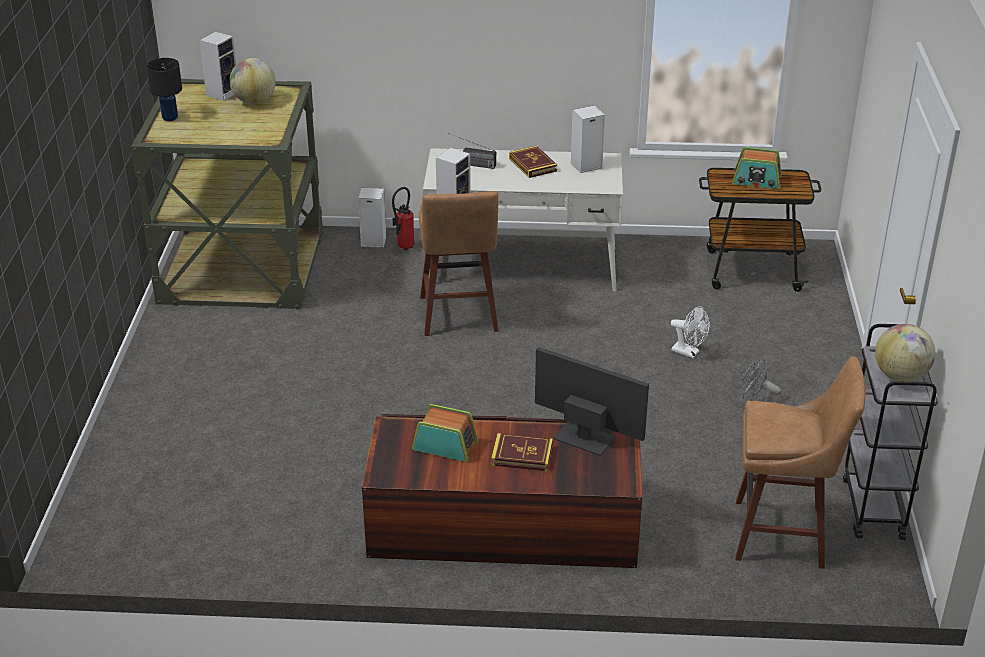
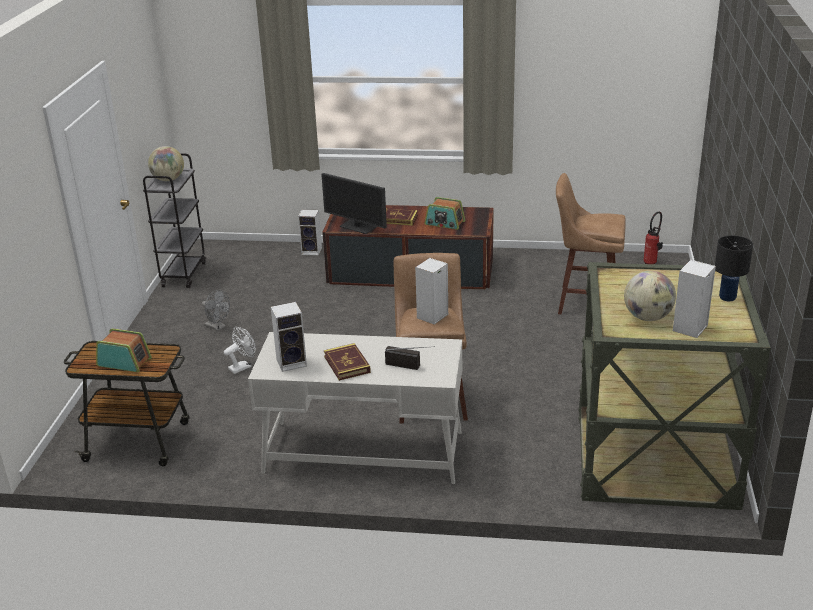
camera: 175 degrees left, 5 degrees down
speaker [358,188,386,248] -> speaker moved to [298,209,322,256]
fire extinguisher [392,187,414,250] -> fire extinguisher moved to [644,212,663,264]
white fan [671,306,710,358] -> white fan turned 105 degrees clockwise [224,327,256,374]
brown stool [735,356,866,569] -> brown stool moved to [556,173,626,315]

